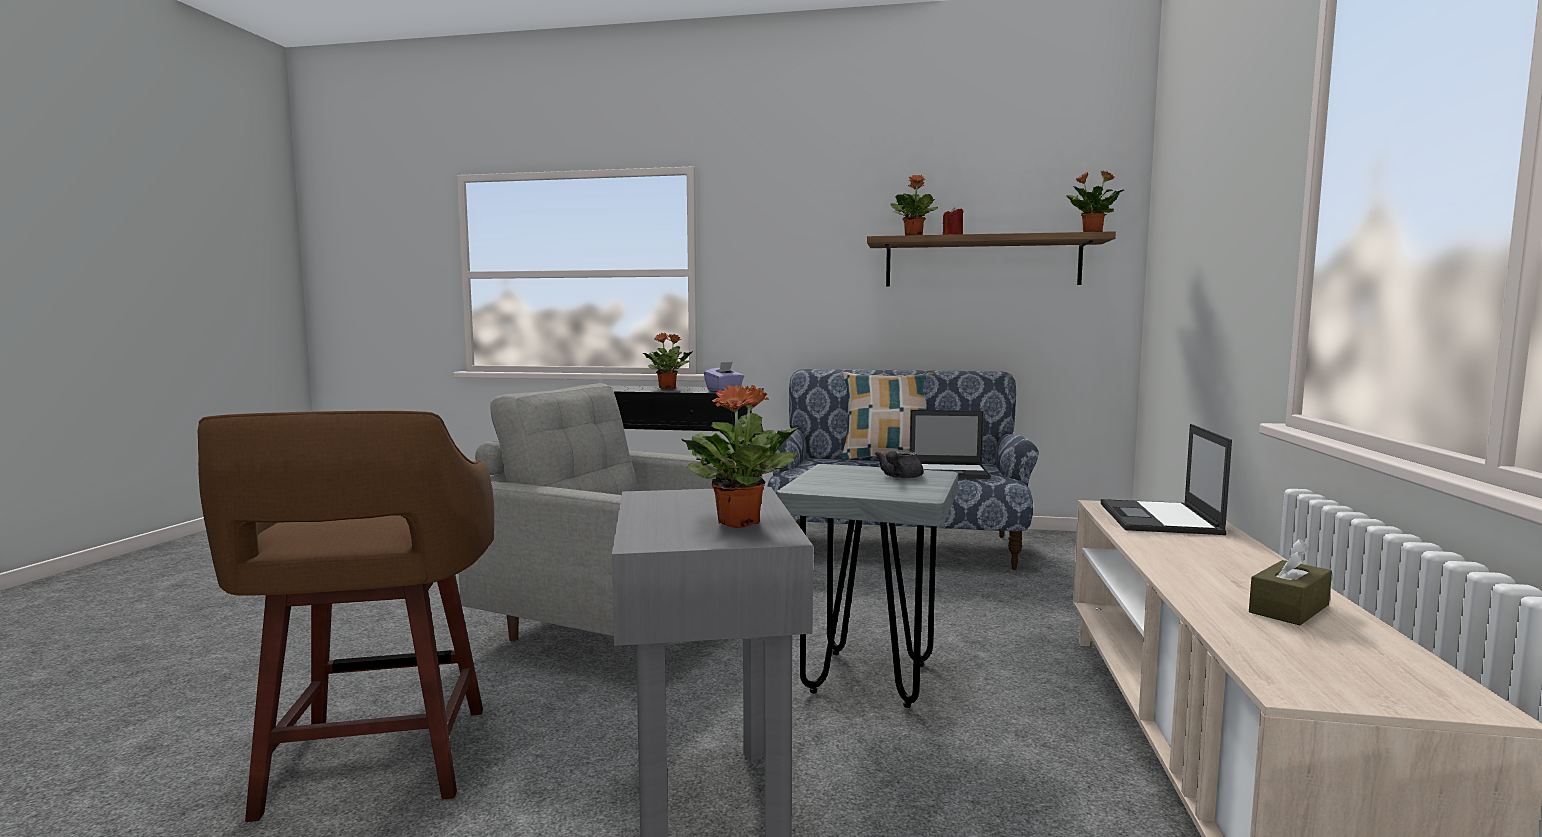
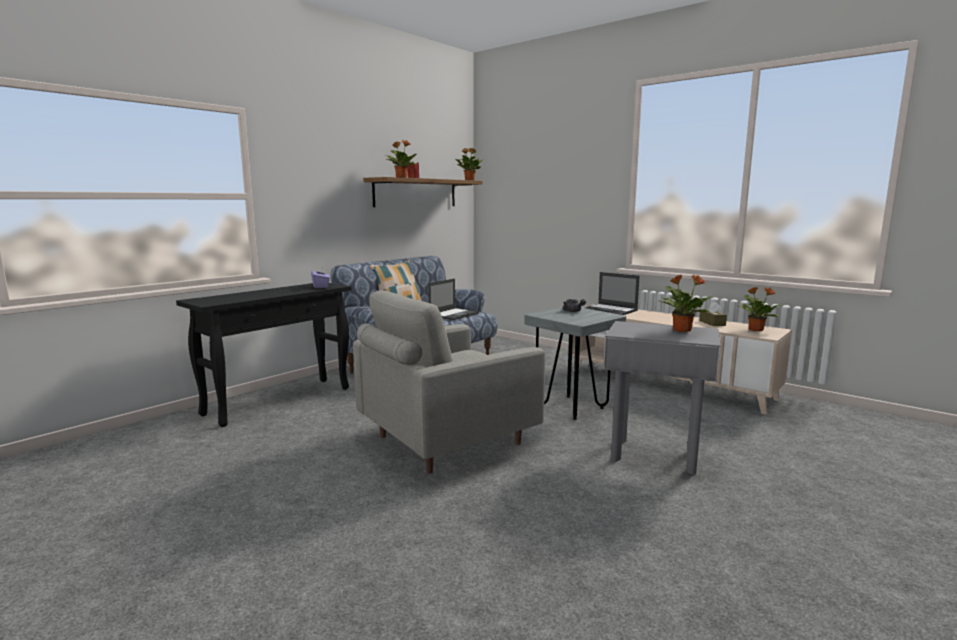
camera: 60 degrees left, 5 degrees up
brown stool [198,411,494,822] -> none
potted plant [643,333,693,389] -> potted plant moved to [738,286,782,331]

